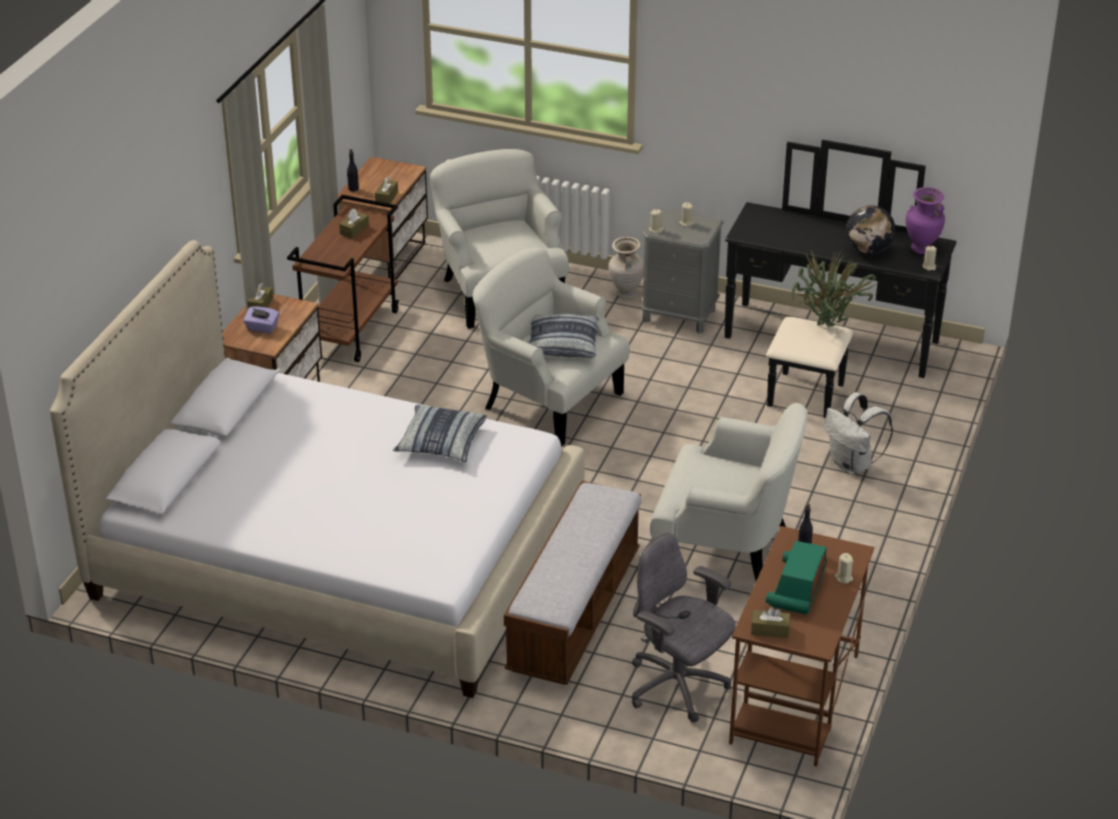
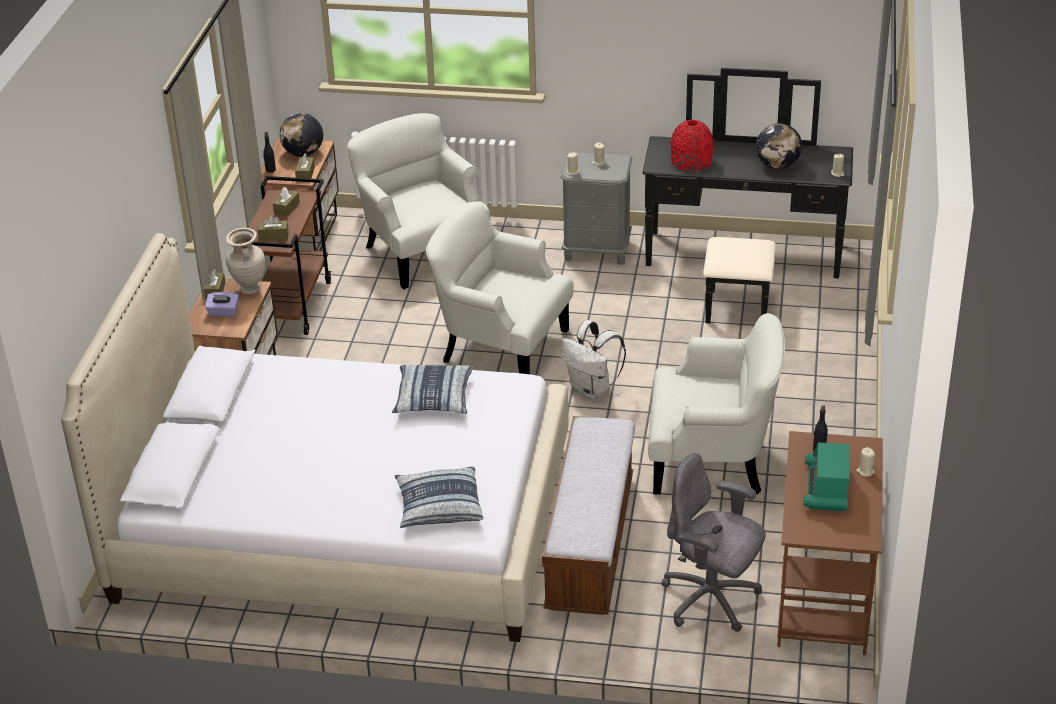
camera: 10 degrees left, 0 degrees up
pillow [529,314,599,358] -> pillow moved to [395,467,483,528]
beige vase [608,237,644,299] -> beige vase moved to [226,228,265,294]
brown tissue box [751,607,790,638] -> brown tissue box moved to [258,215,289,240]
potted plant [792,250,876,327] -> none
white backpack [824,392,893,475] -> white backpack moved to [561,320,626,399]
purple vase [906,187,945,254] -> none
none -> globe [279,113,323,157]
none -> red vase [670,120,714,172]

